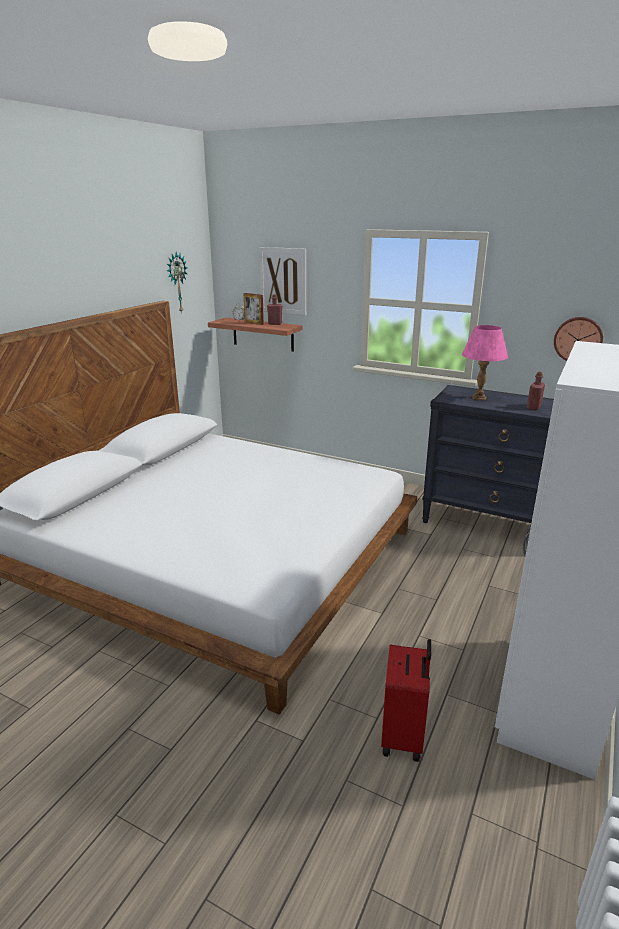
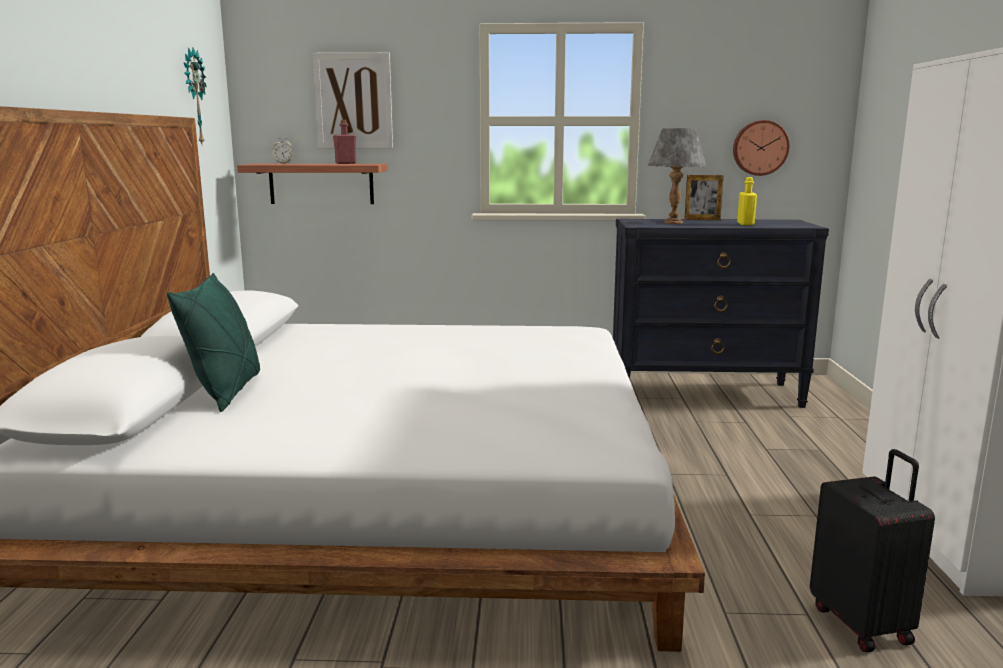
camera: 25 degrees left, 10 degrees down
picture frame [244,293,264,325] -> picture frame moved to [685,175,724,220]
red suitcase [381,639,431,762] -> black suitcase [810,449,935,653]
pink table lamp [462,325,508,400] -> grey table lamp [648,128,706,224]
red bottle [527,372,545,411] -> yellow bottle [737,177,757,225]
none -> green pillow [167,273,260,412]

